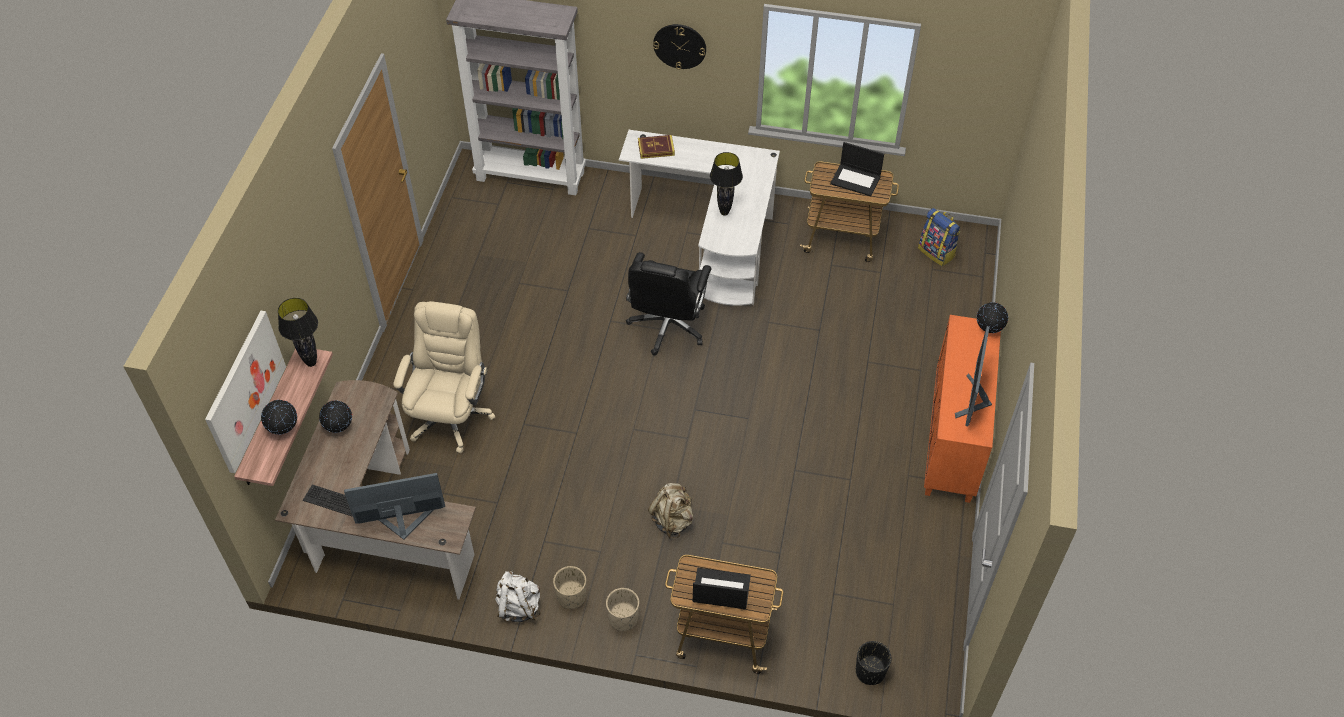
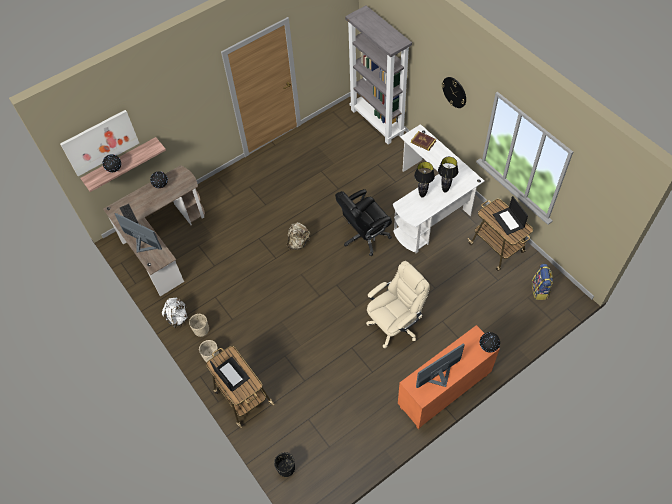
camera: 45 degrees right, 5 degrees up
black table lamp [278,298,318,367] -> black table lamp moved to [438,157,458,193]
beige office chair [393,301,495,453] -> beige office chair moved to [366,261,430,348]
beige backpack [648,483,693,538] -> beige backpack moved to [286,222,310,250]

